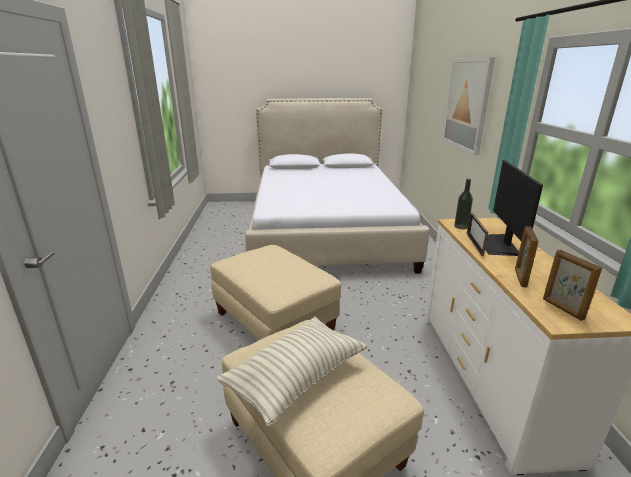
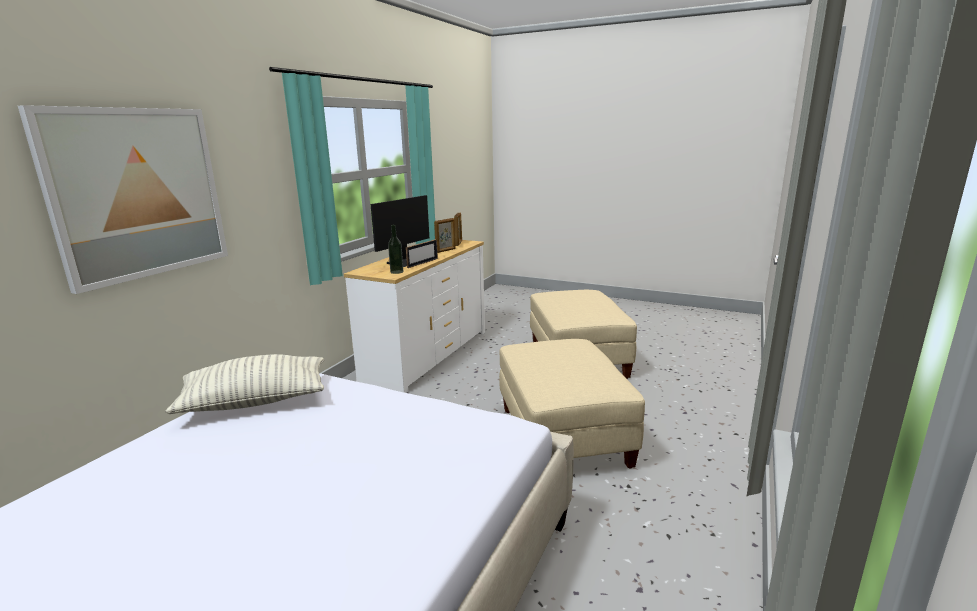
camera: 150 degrees left, 5 degrees down
pillow [216,317,367,427] -> pillow moved to [165,354,325,414]

